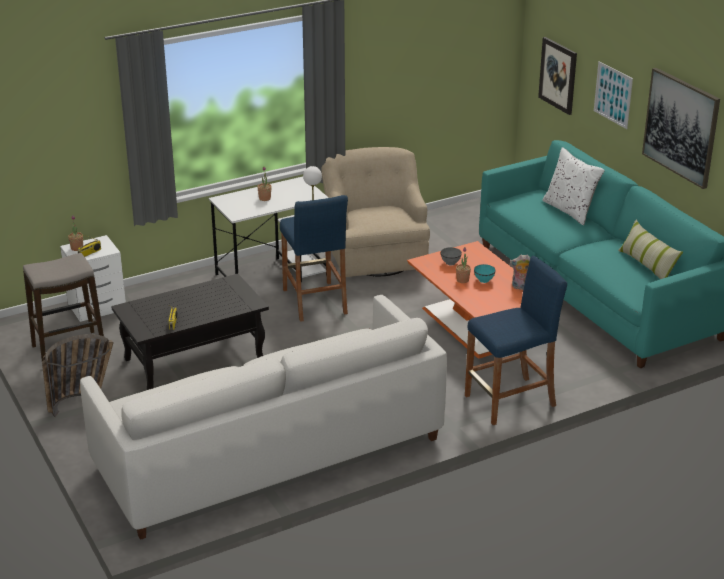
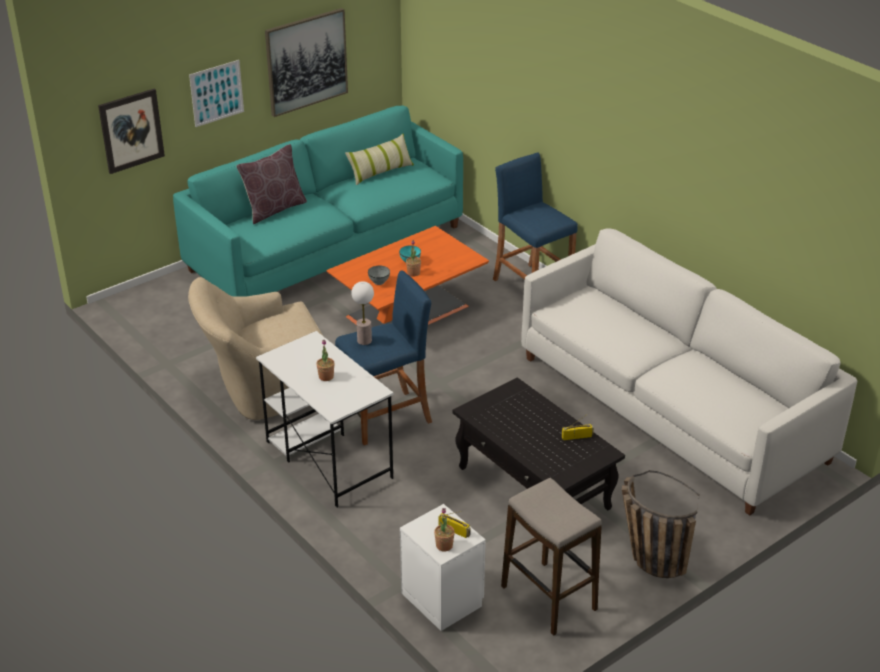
camera: 100 degrees left, 5 degrees up
plush toy [510,254,530,290] -> none
white pillow [542,147,605,225] -> brown pillow [236,144,307,224]

